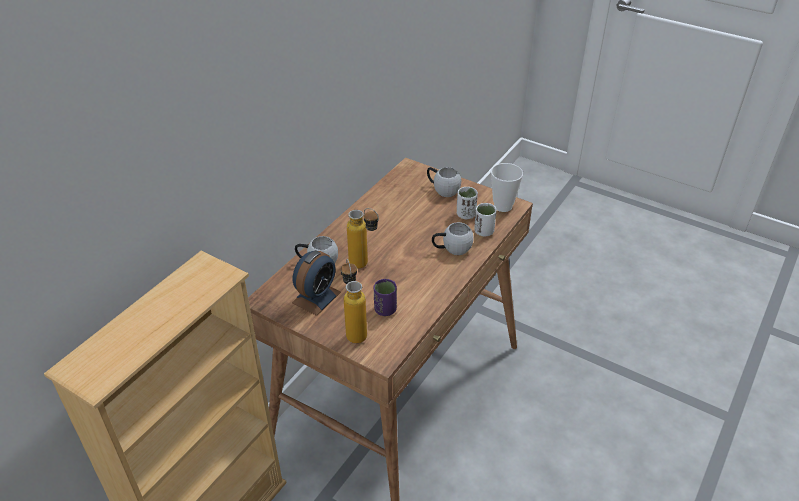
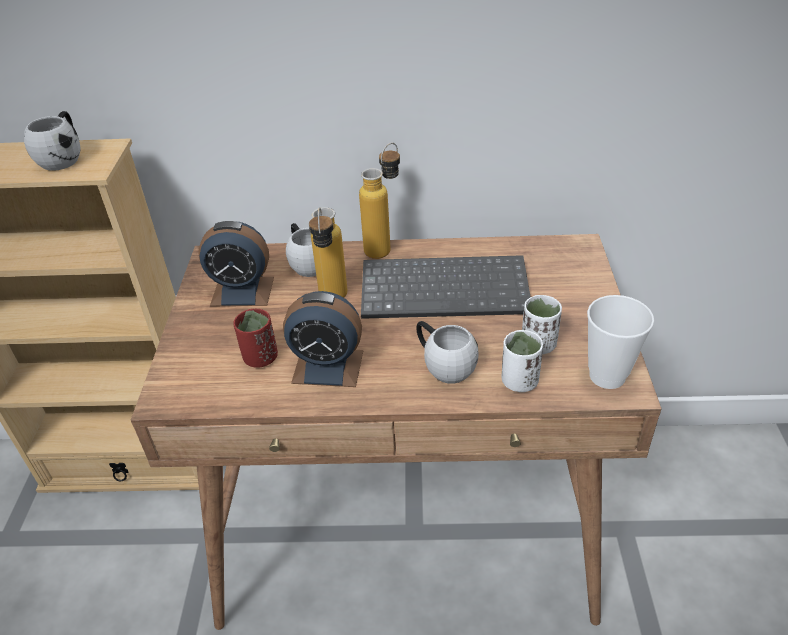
camera: 60 degrees right, 0 degrees up
bottle [341,259,367,343] -> bottle moved to [359,143,400,259]
purple cup [374,279,397,316] -> red cup [233,308,278,367]
white mug [427,167,461,197] -> white mug moved to [24,111,80,171]
none -> alarm clock [283,291,363,387]
none -> keyboard [361,255,530,319]

